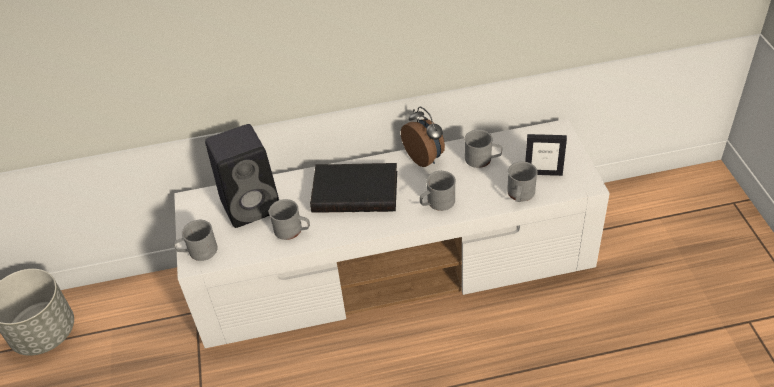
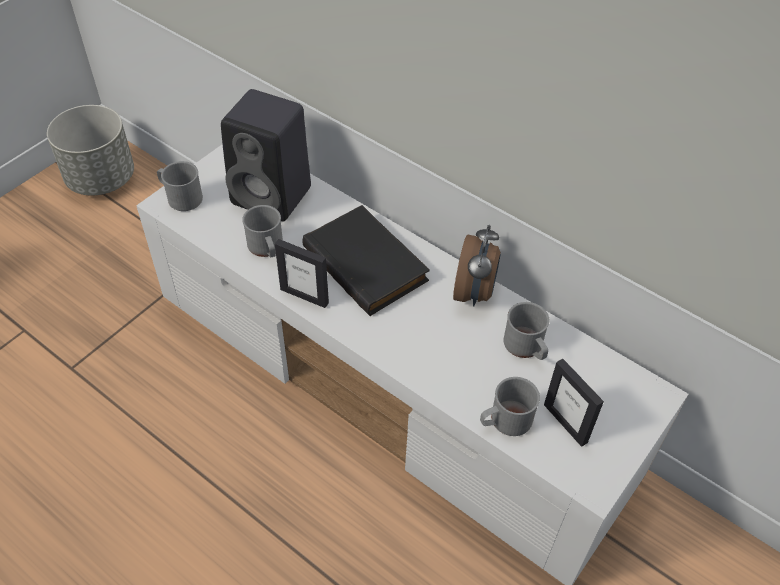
camera: 45 degrees right, 5 degrees up
grey mug [420,171,456,211] -> none
none -> picture frame [275,239,329,308]

